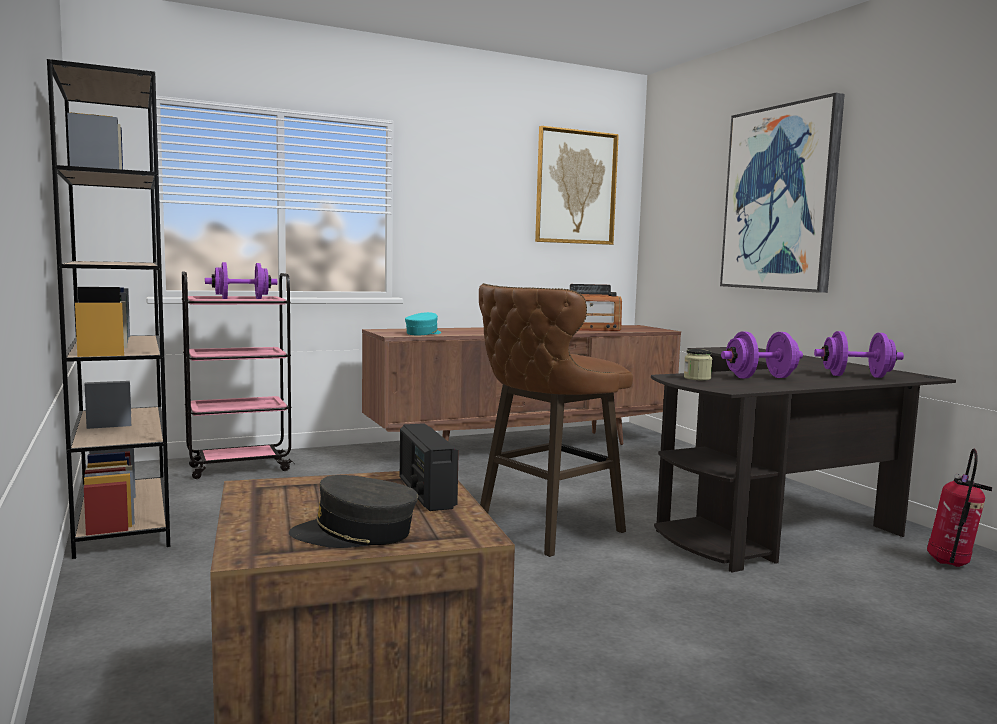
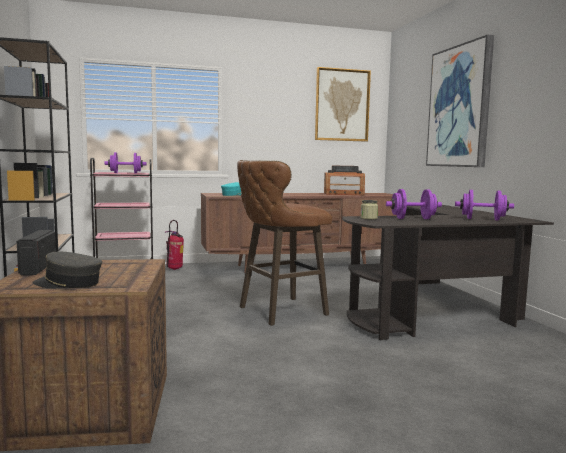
camera: 10 degrees right, 0 degrees up
radio [400,423,459,511] -> radio moved to [17,230,56,275]
fire extinguisher [927,449,992,567] -> fire extinguisher moved to [164,220,184,270]

